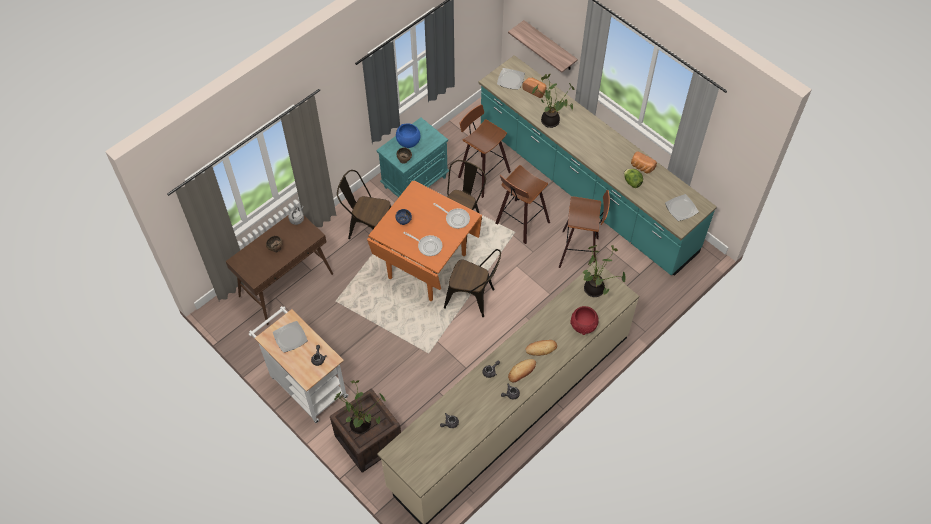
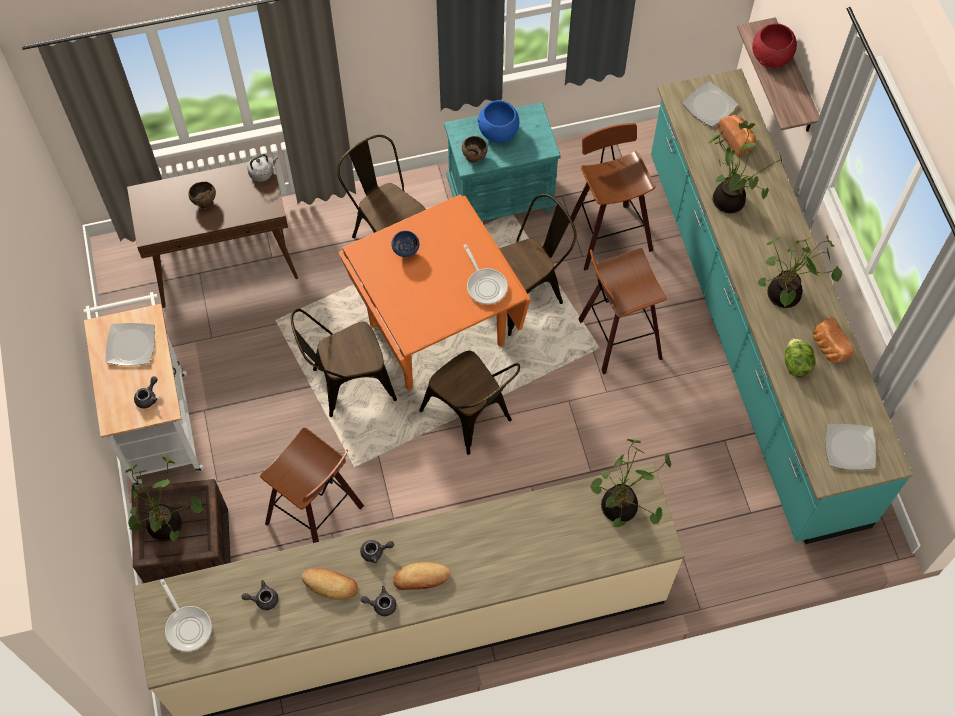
camera: 30 degrees right, 5 degrees up
frying pan [404,232,442,256] -> frying pan moved to [160,579,212,652]
bread [525,340,557,356] -> bread moved to [301,568,358,600]
stool [559,190,610,268] -> stool moved to [260,428,364,543]
red bowl [570,306,599,335] -> red bowl moved to [752,23,797,68]
none -> brown chair [291,309,397,417]
none -> potted plant [757,235,842,308]

